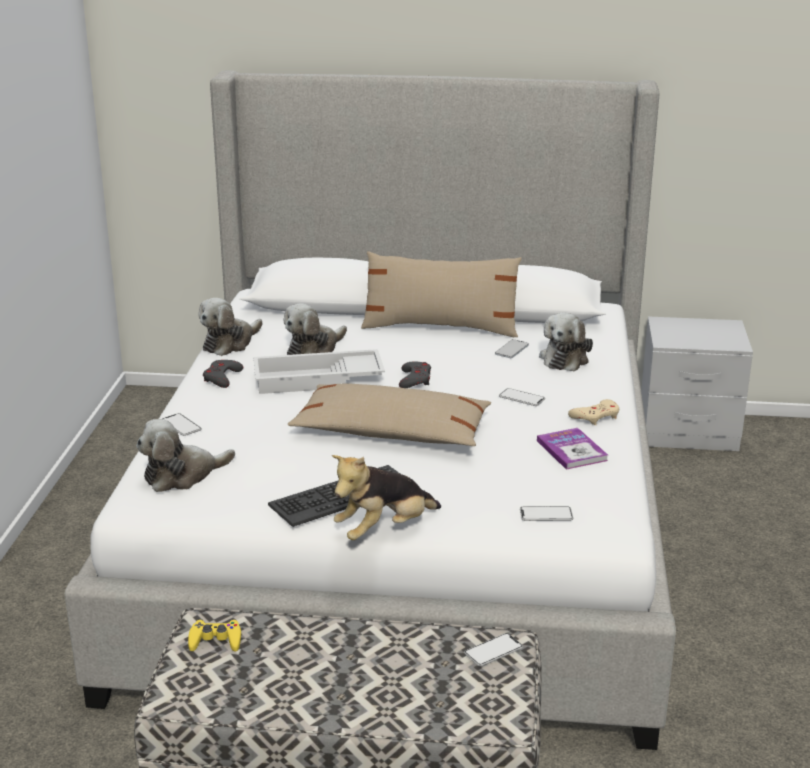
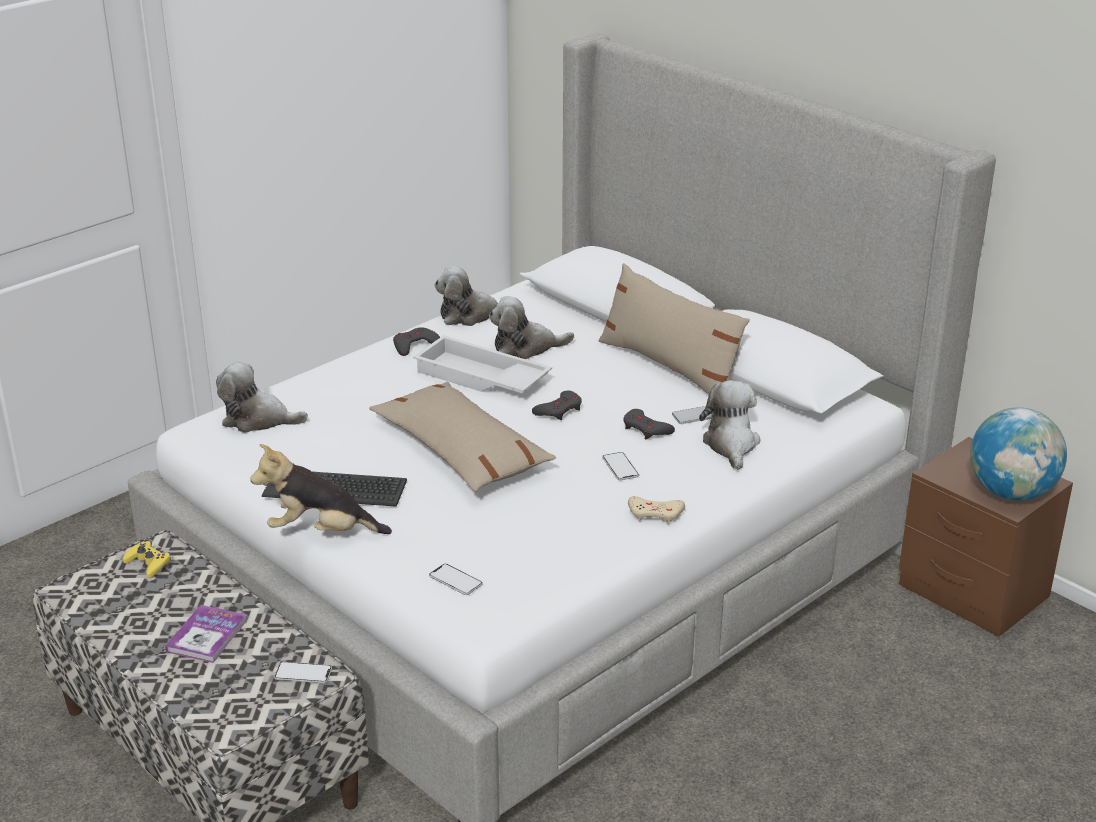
camera: 40 degrees right, 5 degrees up
phone [162,413,202,436] -> none
book [537,428,608,470] -> book moved to [165,605,247,663]
plush toy [539,312,593,371] -> plush toy turned 120 degrees clockwise [699,380,761,470]
grey nightstand [641,316,753,451] -> brown nightstand [899,437,1073,637]
none -> grey game controller [624,409,675,439]
none -> globe [970,408,1067,501]

